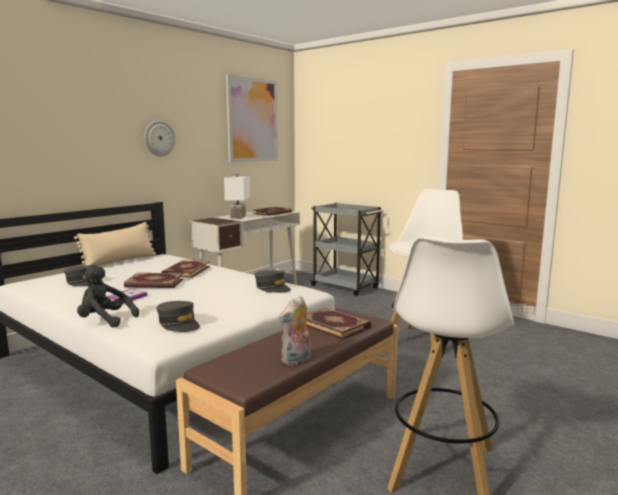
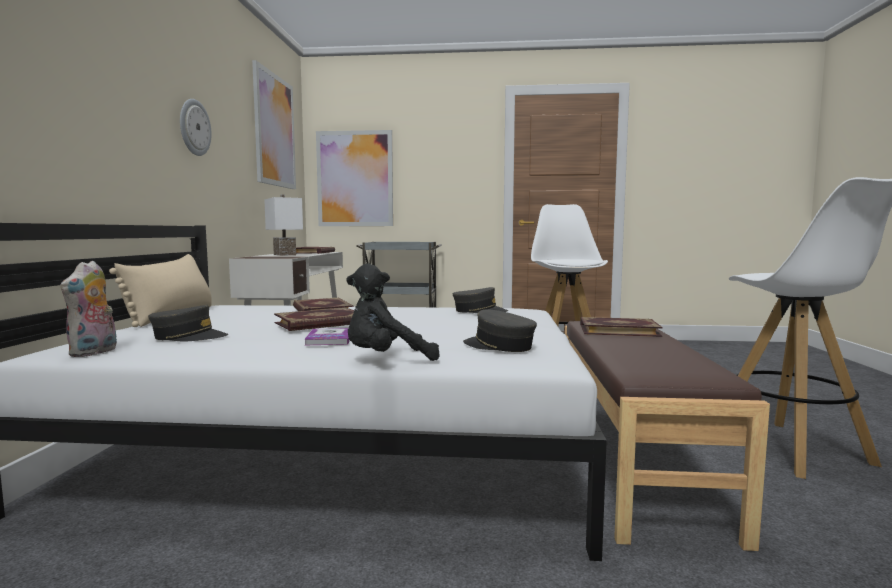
camera: 35 degrees left, 5 degrees down
grey cap [156,301,200,332] -> grey cap turned 150 degrees counterclockwise [463,310,537,352]
plush toy [279,296,311,365] -> plush toy moved to [60,260,117,357]
none -> picture [316,130,393,226]

